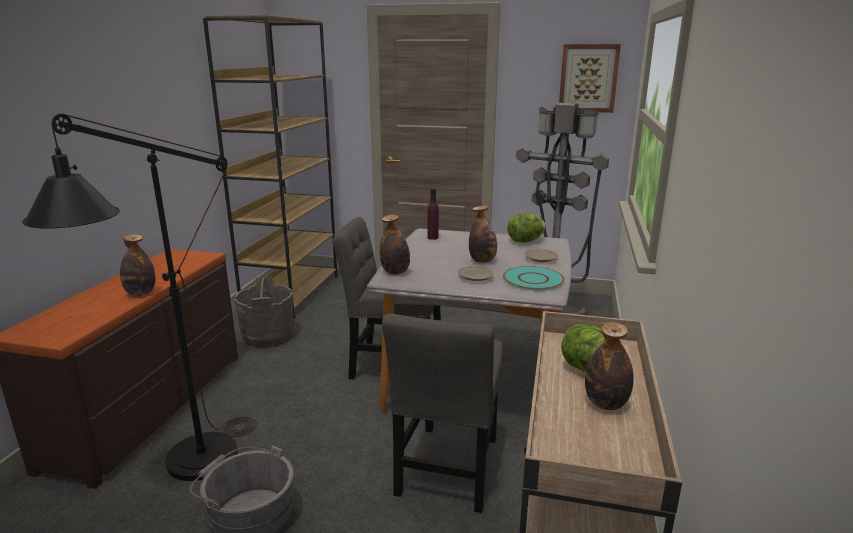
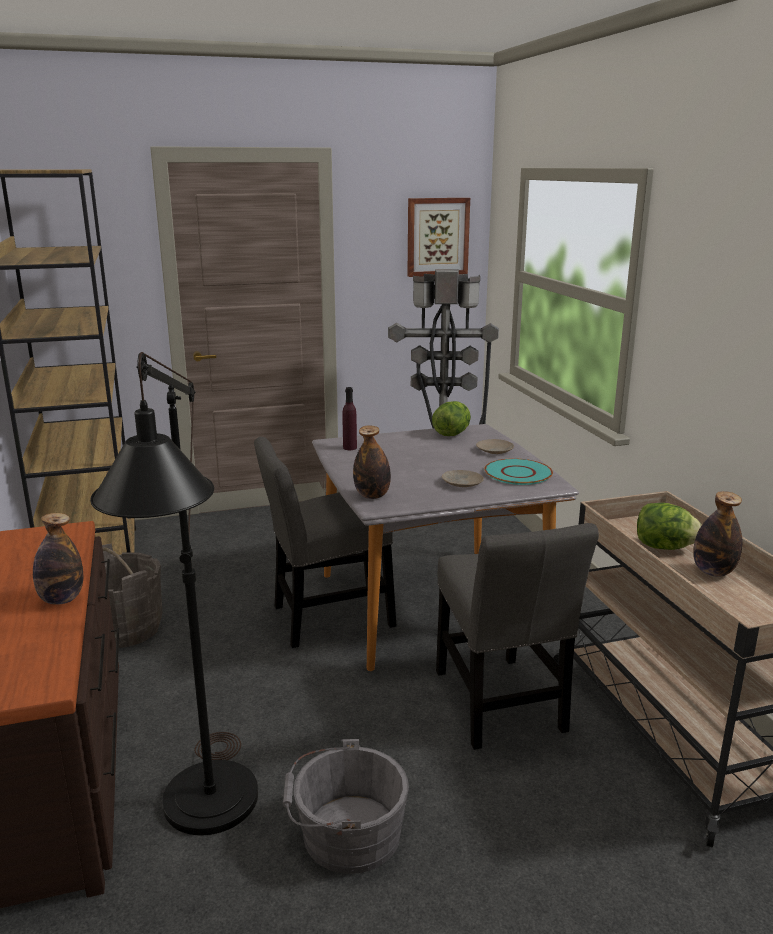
camera: 30 degrees left, 0 degrees up
bottle [469,205,497,263] -> none

